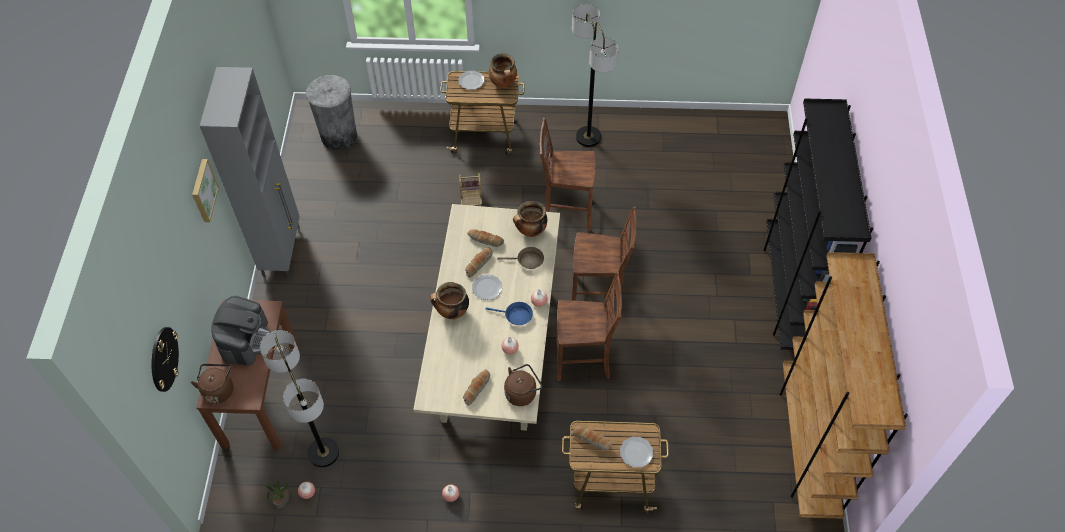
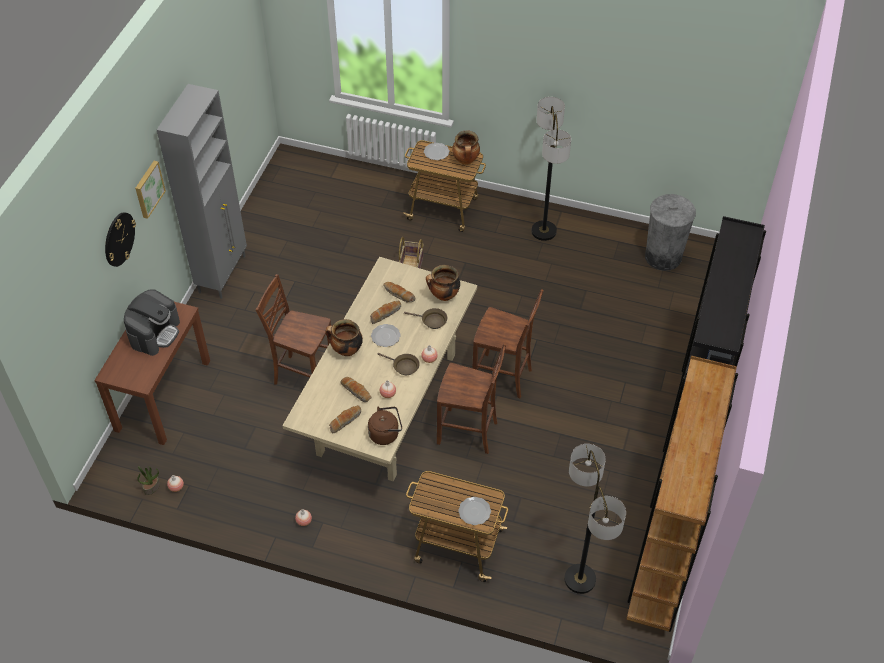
camera: 15 degrees right, 5 degrees down
wall clock [151,327,179,392] -> wall clock moved to [105,212,136,267]
brown kettle [191,364,233,404] -> none
floor lamp [260,330,339,467] -> floor lamp moved to [564,444,626,594]
grey trash can [306,75,357,150] -> grey trash can moved to [645,194,696,271]
blue frying pan [485,302,533,325] -> brown frying pan [378,353,420,375]
brown chair [540,118,595,231] -> brown chair moved to [256,274,332,385]
bread [572,426,613,450] -> bread moved to [340,377,371,402]

